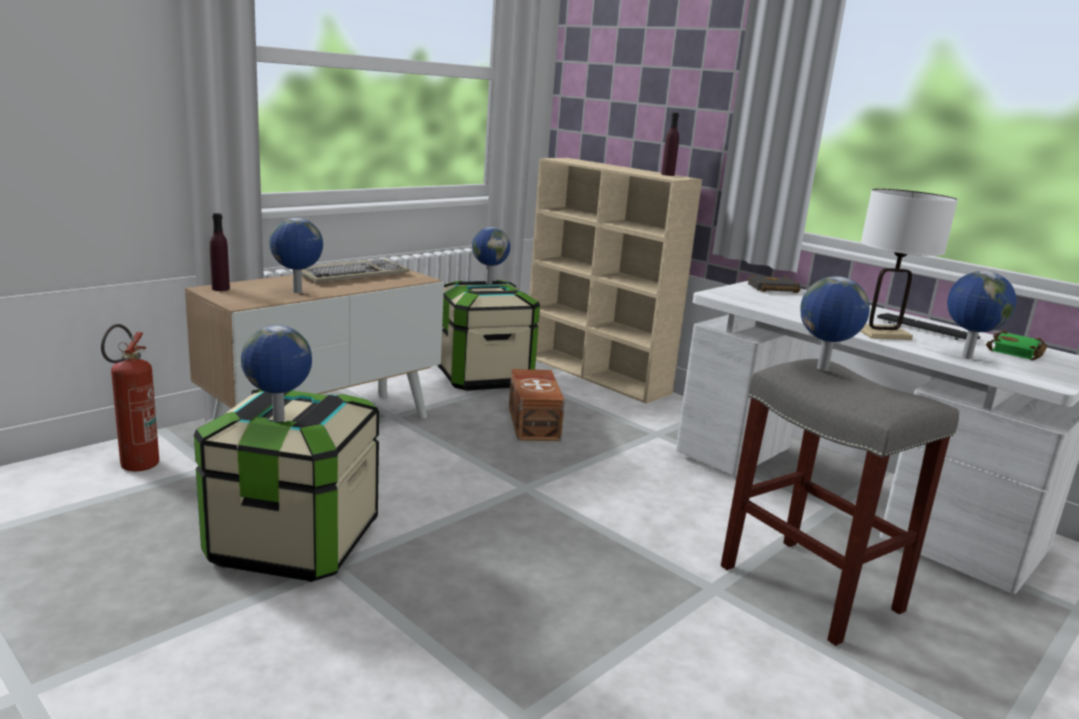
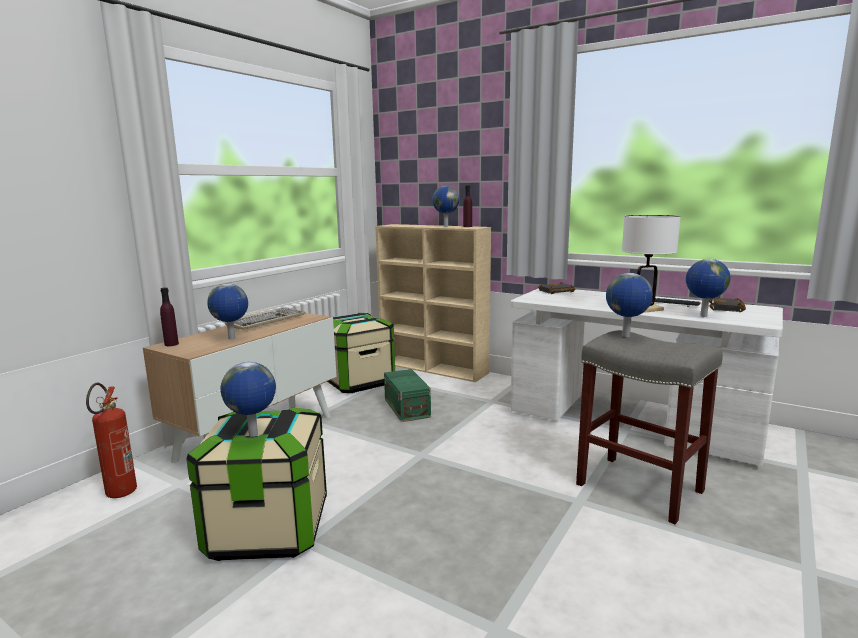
camera: 10 degrees left, 5 degrees down
globe [472,227,511,284] -> globe moved to [432,186,459,227]
brown storage box [509,369,565,441] -> green storage box [384,369,431,422]
green book [986,330,1047,360] -> black book [709,297,746,312]

